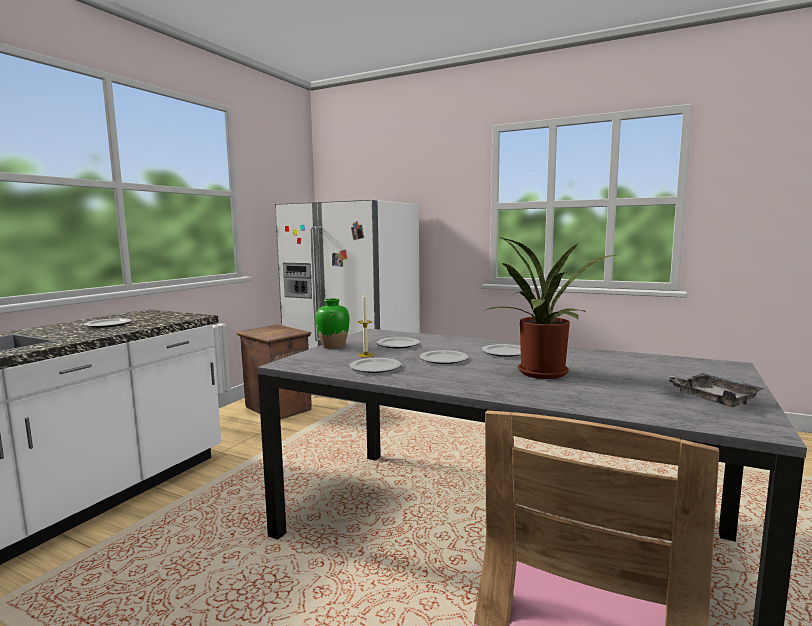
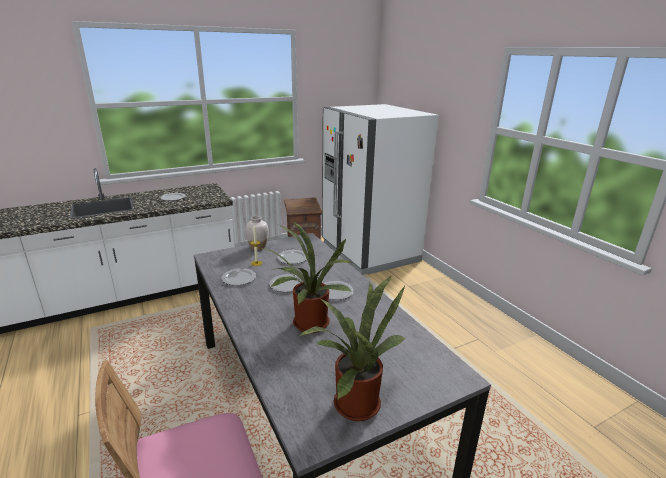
camera: 35 degrees right, 15 degrees up
green vase [316,298,349,349] -> white vase [245,216,268,250]
grey tray [662,373,765,407] -> potted plant [300,275,405,421]

